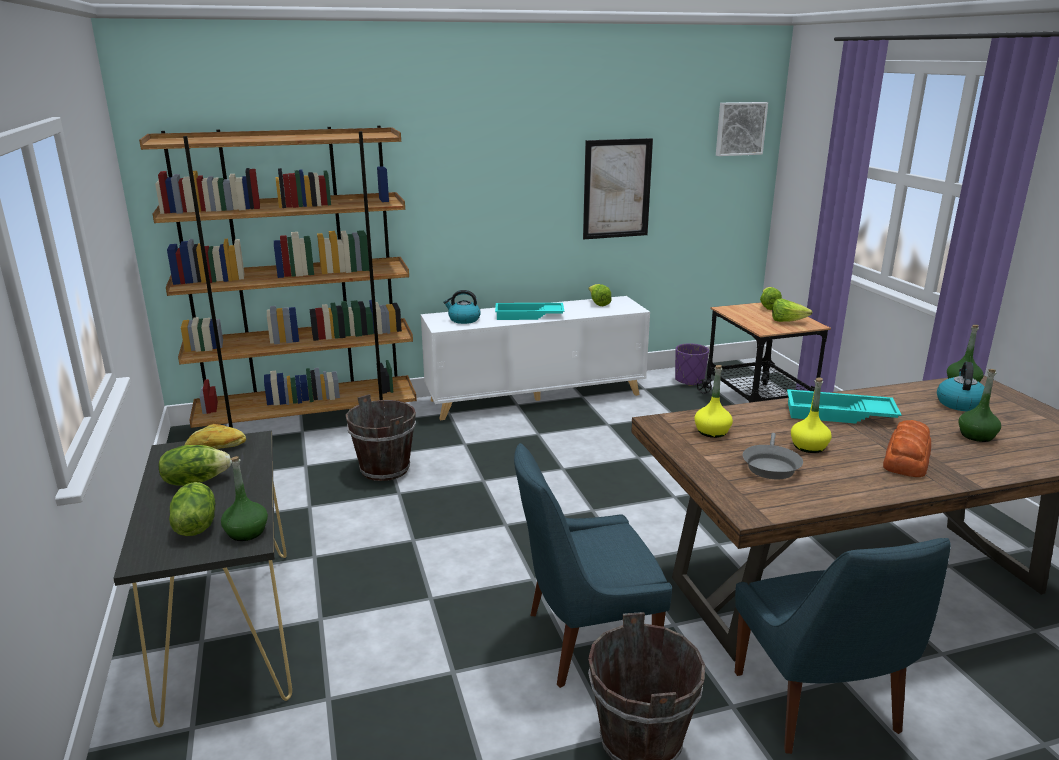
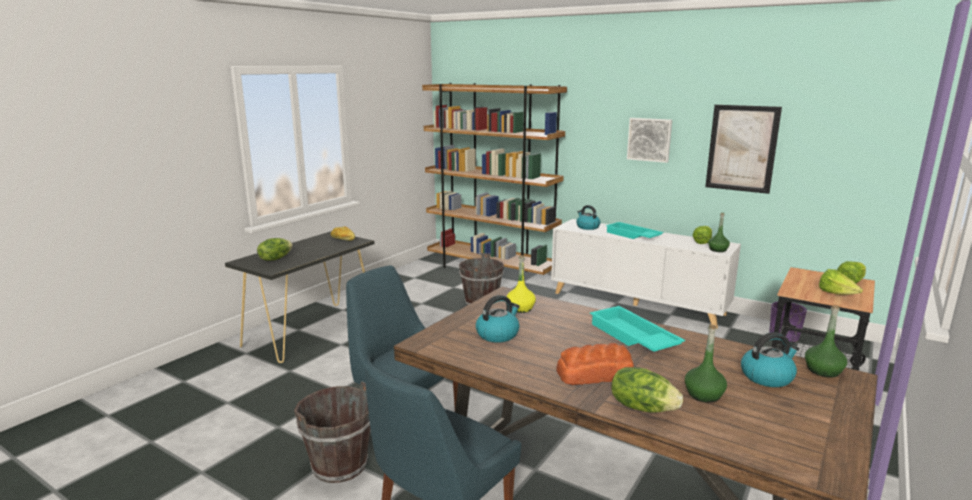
camera: 50 degrees right, 5 degrees down
lettuce [159,445,231,486] -> lettuce moved to [611,367,683,413]
green bottle [221,456,268,541] -> green bottle moved to [708,213,730,252]
picture [716,102,768,156] -> picture moved to [627,118,672,163]
grey frying pan [743,433,803,479] -> kettle [476,295,520,343]
yellow bottle [791,377,832,453] -> none

